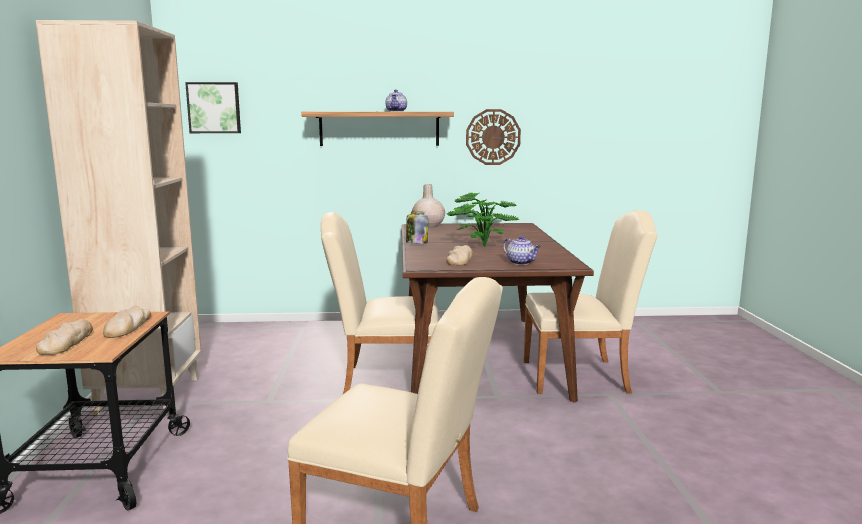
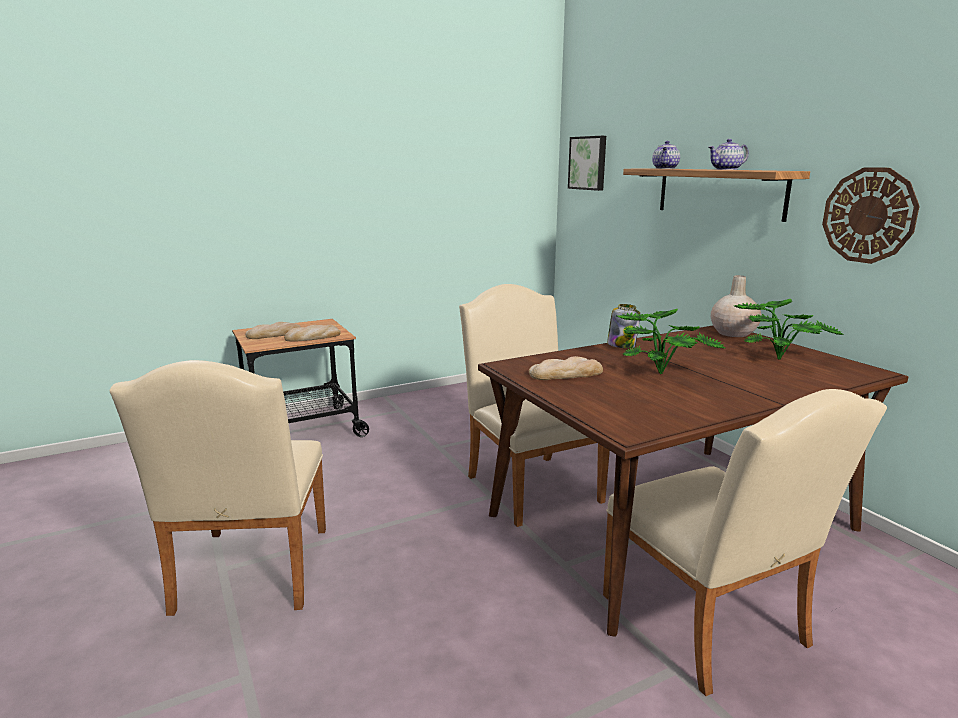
camera: 65 degrees right, 5 degrees up
beige bookcase [36,20,201,417] -> none
teapot [503,236,541,265] -> teapot moved to [652,141,680,169]

